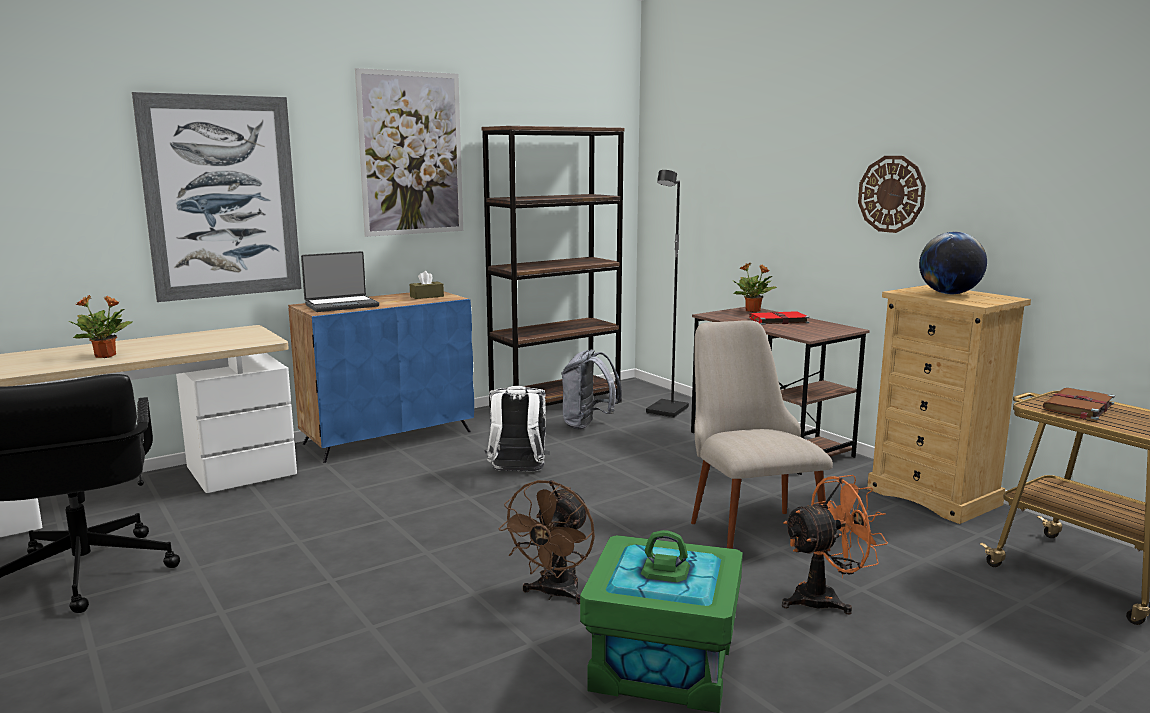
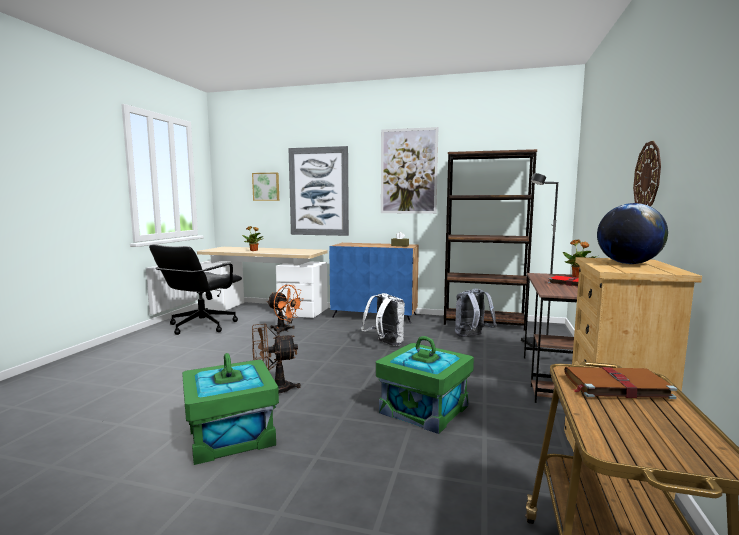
camera: 50 degrees right, 5 degrees down
laptop [301,251,379,312] -> none
beige chair [691,320,833,551] -> green storage box [376,336,474,434]
orange fan [782,475,888,614] -> orange fan moved to [267,285,303,334]
none -> picture [252,172,279,201]

